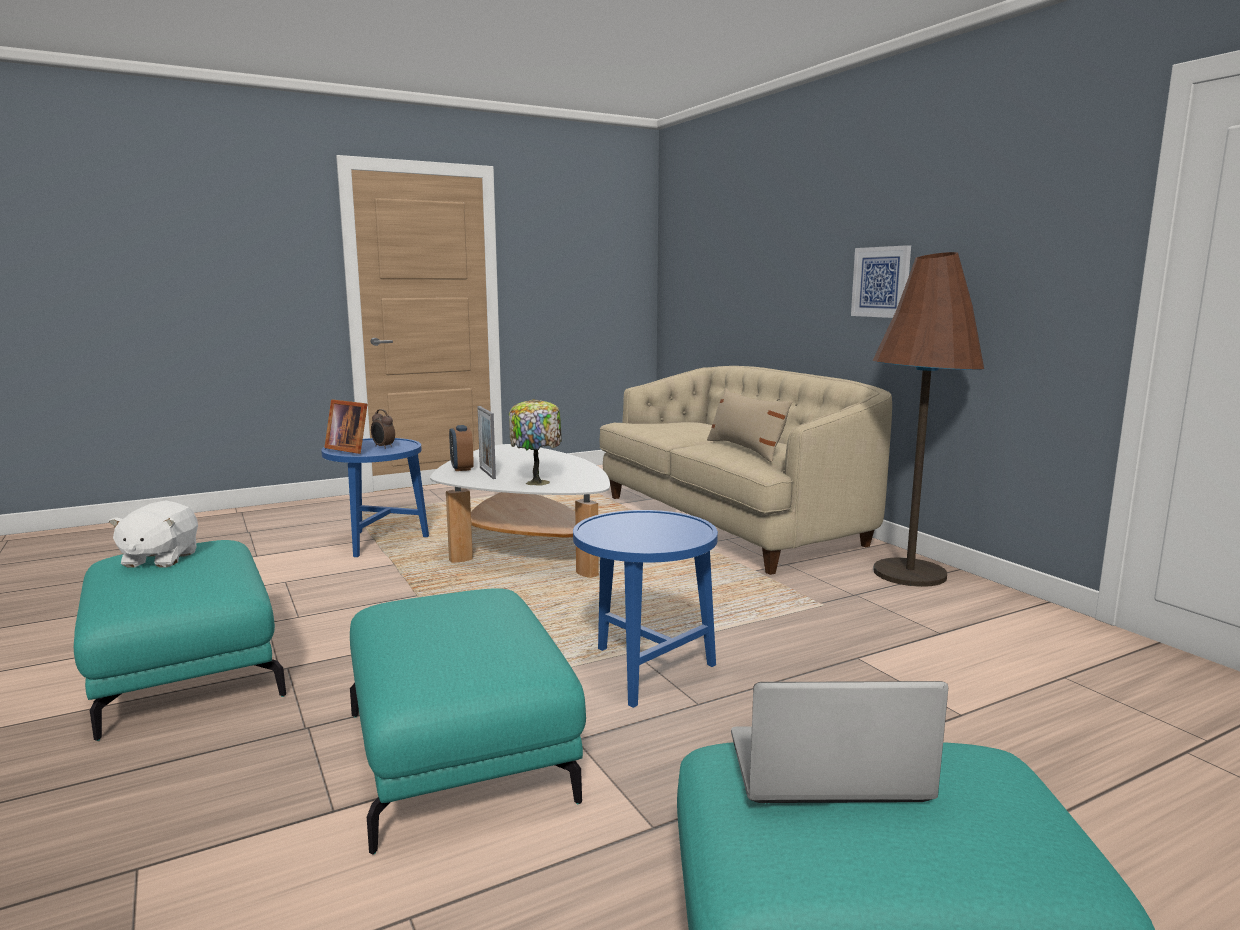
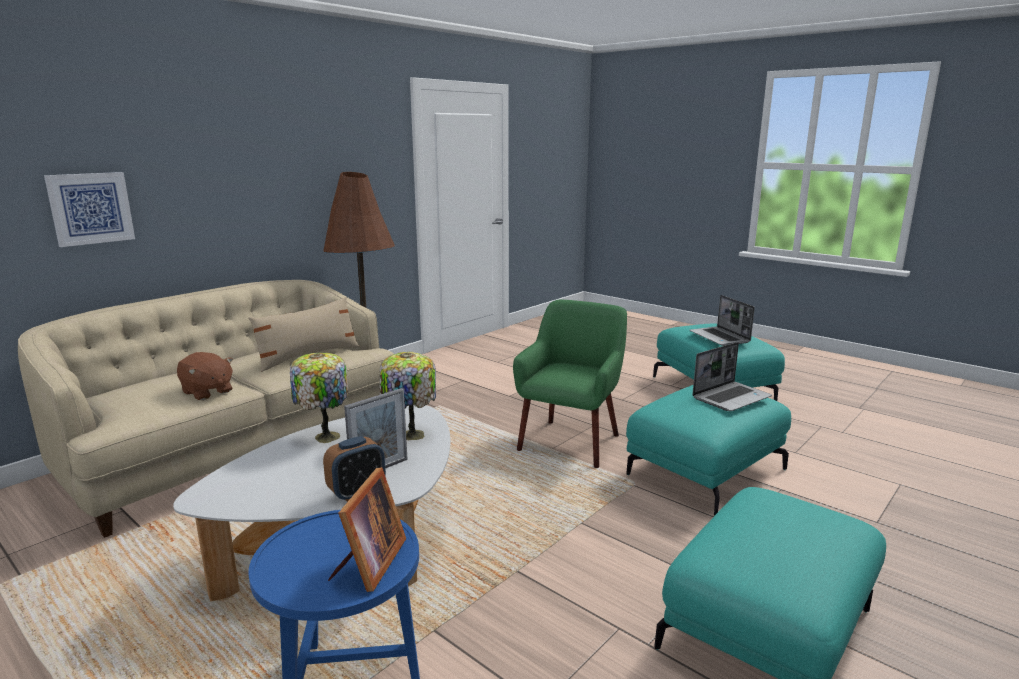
camera: 110 degrees left, 5 degrees up
white plush toy [108,501,198,568] -> none
alarm clock [371,409,395,449] -> none
blue side table [573,510,718,708] -> green armchair [513,300,627,468]
picture [851,245,911,318] -> picture moved to [44,172,135,247]
none -> brown plush toy [177,352,233,400]
none -> table lamp [290,353,349,443]
none -> laptop [692,342,772,411]

